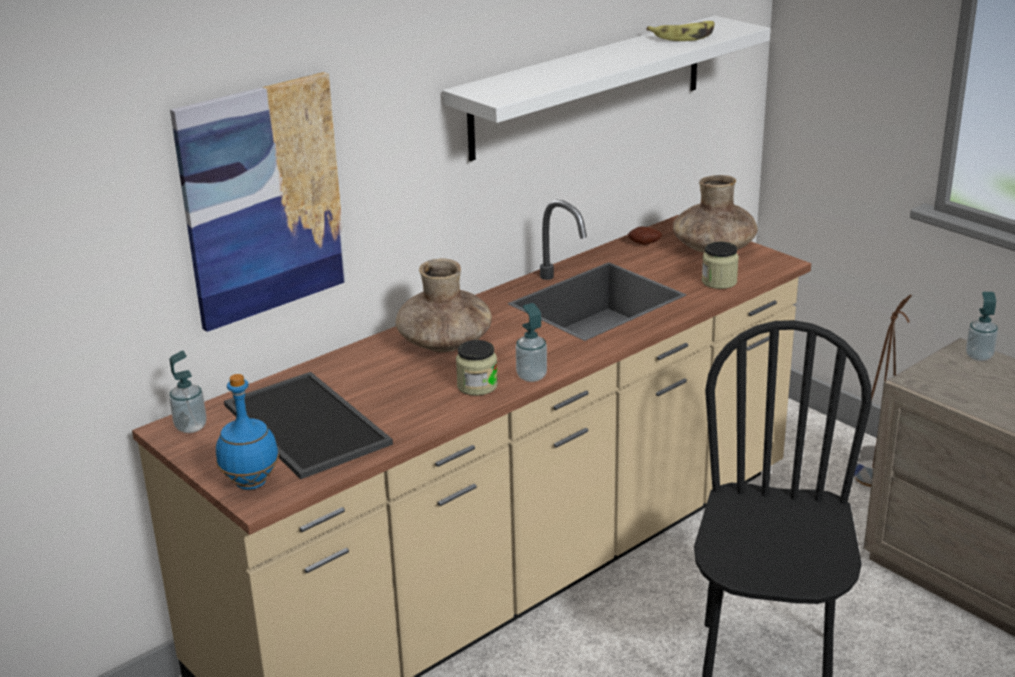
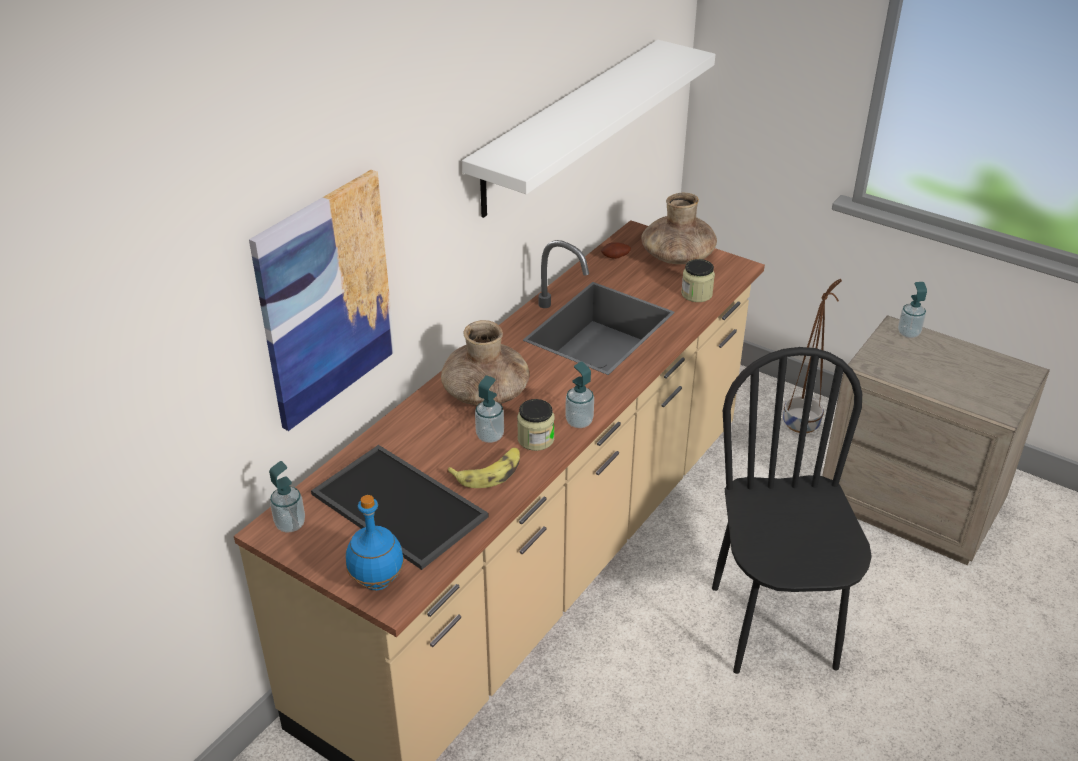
camera: 15 degrees left, 10 degrees up
banana [646,21,714,41] -> banana moved to [447,448,520,488]
none -> soap dispenser [475,375,504,443]

